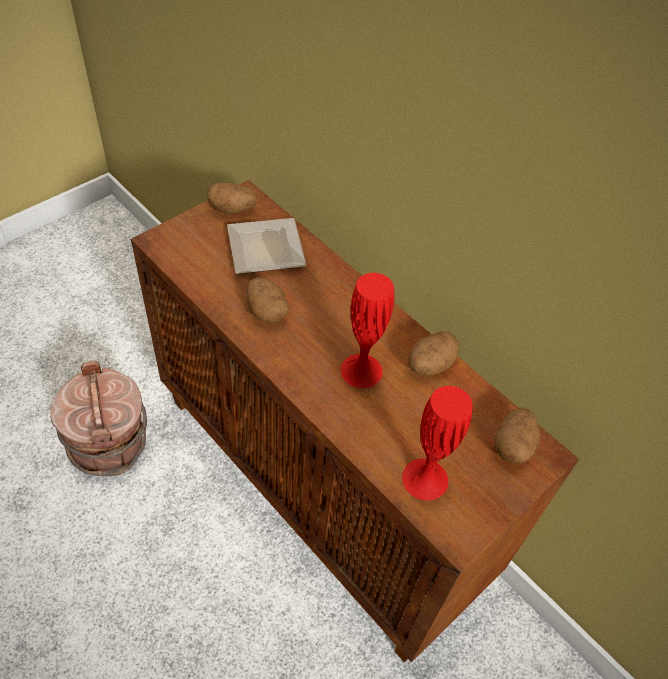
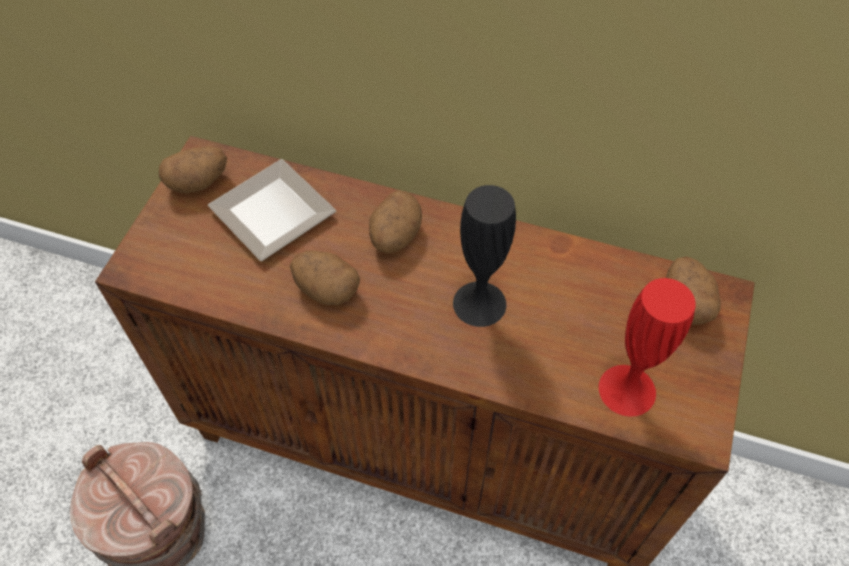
camera: 25 degrees left, 5 degrees up
red vase [341,273,394,388] -> black vase [453,185,516,327]
potato [408,332,459,376] -> potato moved to [369,190,422,253]

